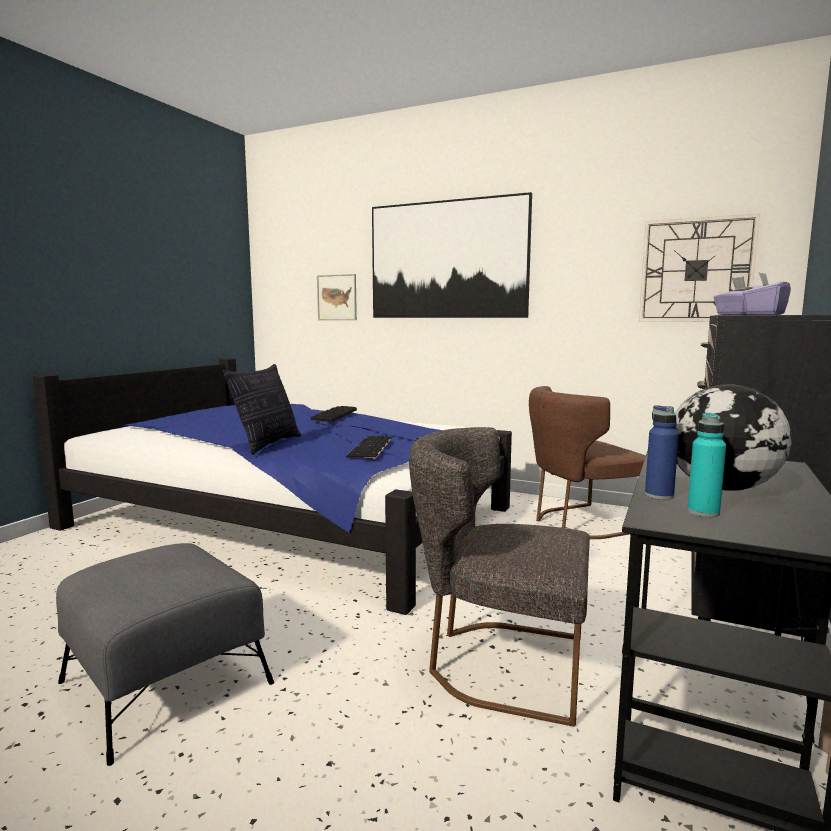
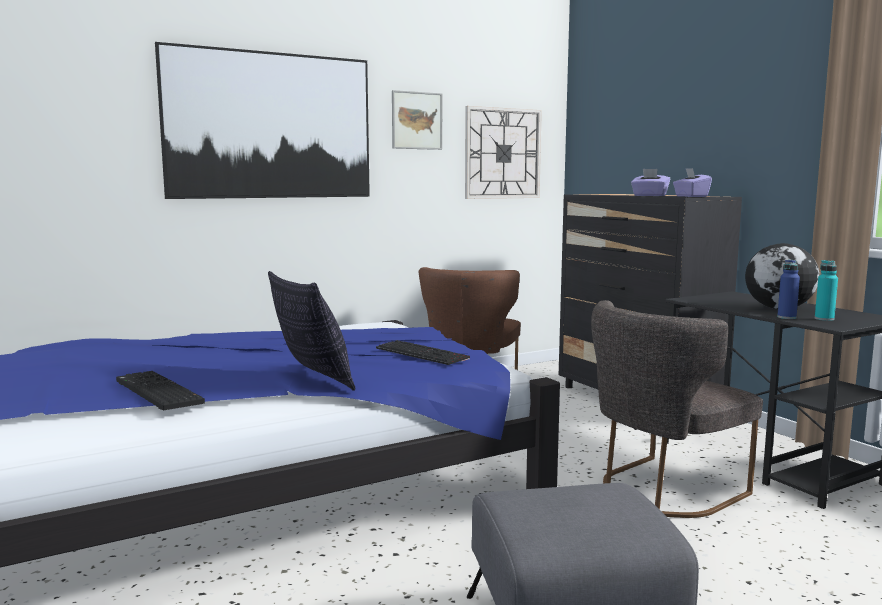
camera: 55 degrees left, 0 degrees up
keyboard [311,406,357,422] -> keyboard moved to [116,371,205,410]
picture [317,274,357,320] -> picture moved to [392,90,442,150]

